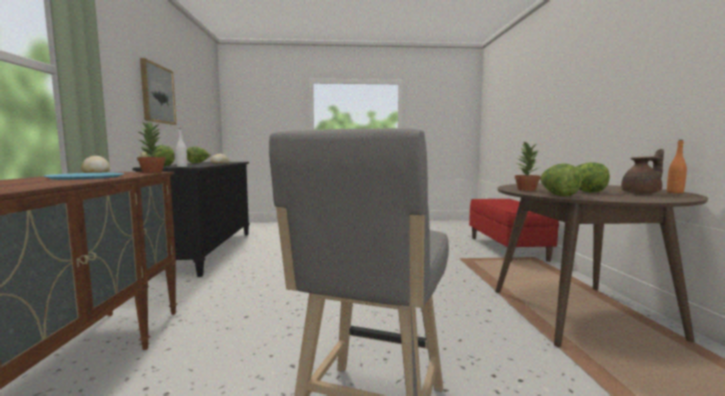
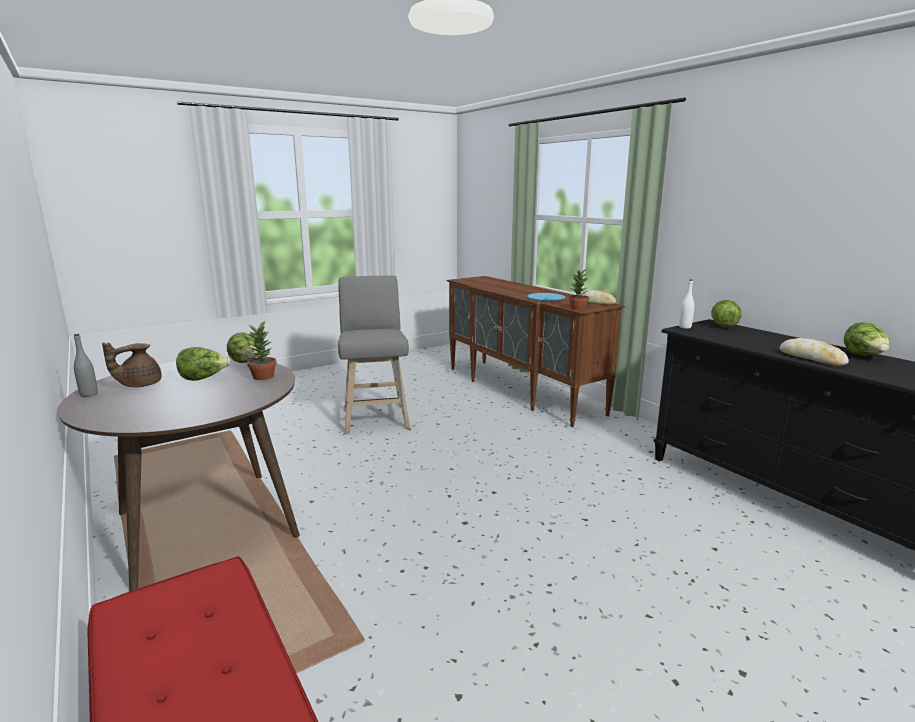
camera: 150 degrees right, 10 degrees up
picture [140,58,176,125] -> none
orange bottle [667,140,687,193] -> grey bottle [74,334,98,397]

